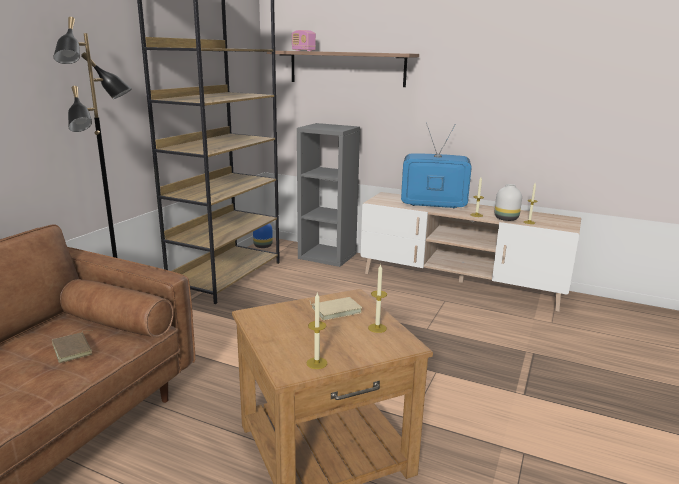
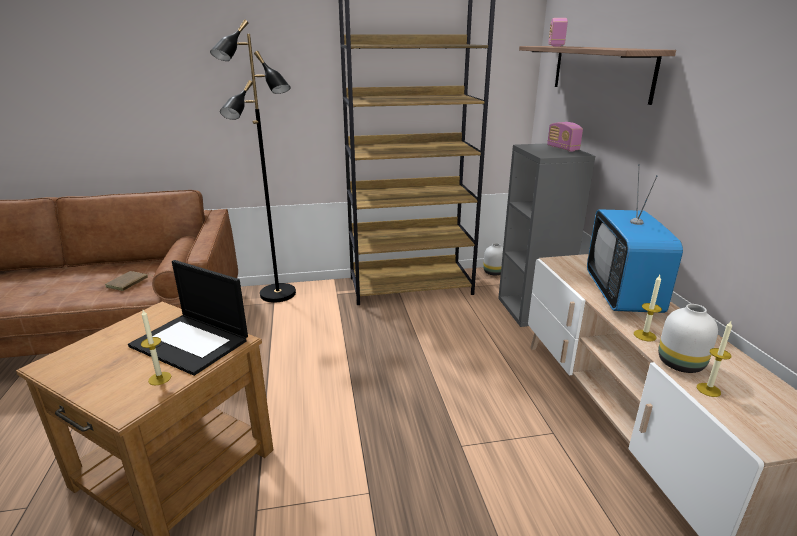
camera: 55 degrees right, 5 degrees up
blue vase [253,224,273,248] -> white vase [483,243,503,275]
candle [307,293,327,369] -> none
beige book [309,297,362,320] -> laptop [128,260,248,376]
television [401,123,472,209] -> television turned 150 degrees counterclockwise [587,164,683,313]
none -> radio [547,122,583,152]

